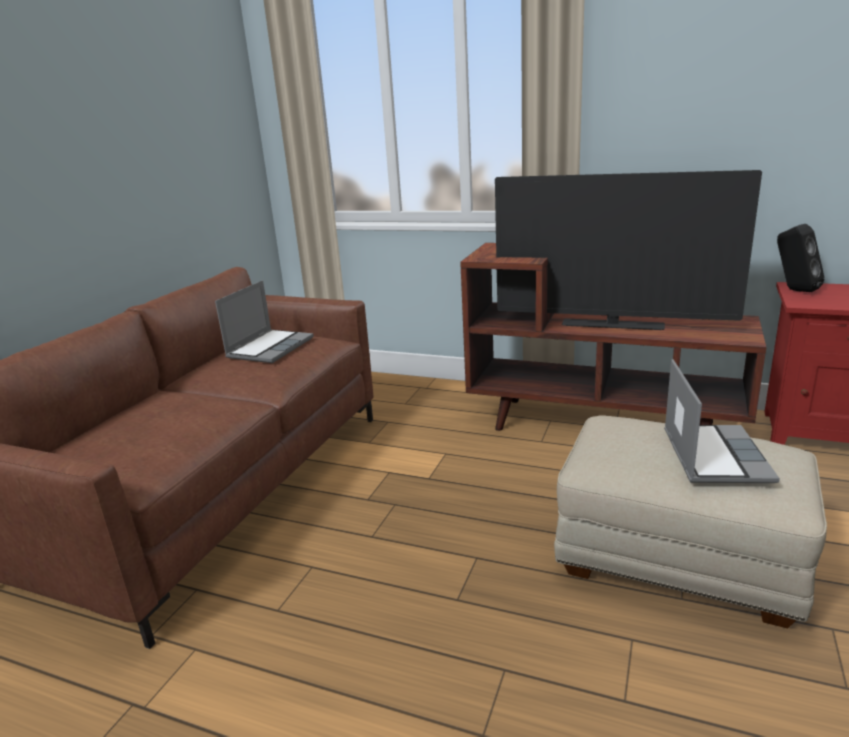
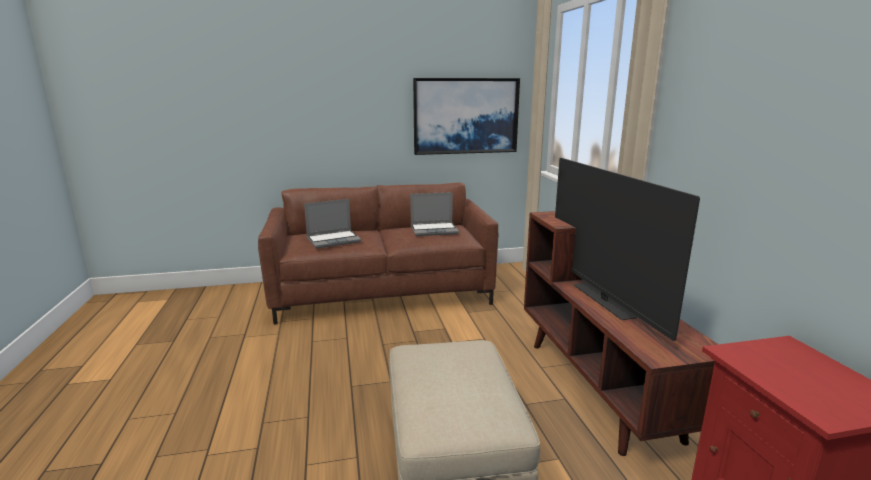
camera: 55 degrees right, 5 degrees down
laptop [664,359,780,483] -> laptop moved to [304,199,361,248]
black speaker [777,224,825,292] -> none
none -> picture [413,78,520,155]

